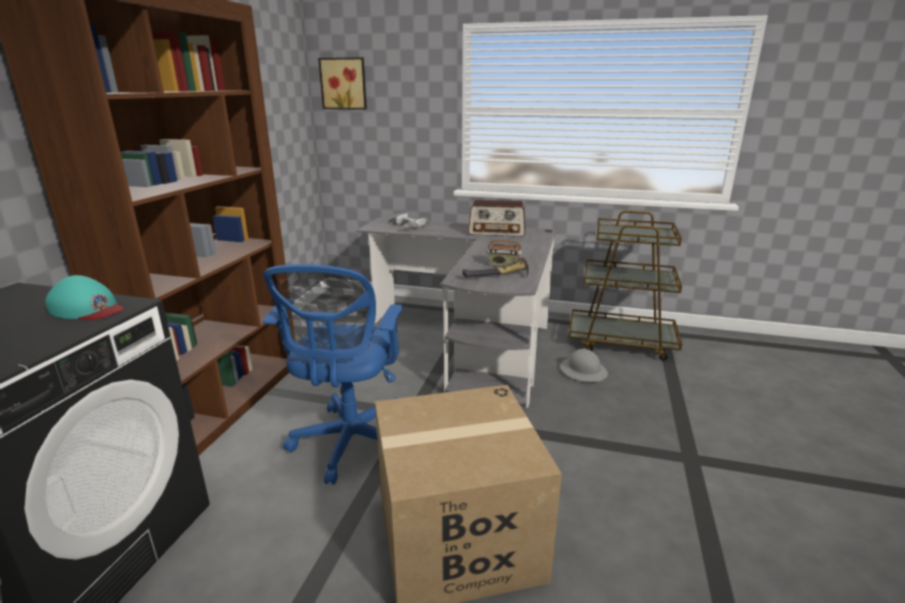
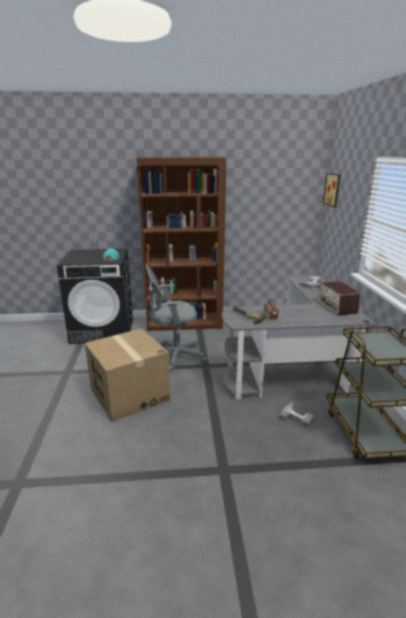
camera: 70 degrees right, 0 degrees up
blue office chair [263,264,403,485] -> grey office chair [146,265,208,372]
grey hard hat [560,349,608,382] -> power drill [280,401,314,428]

